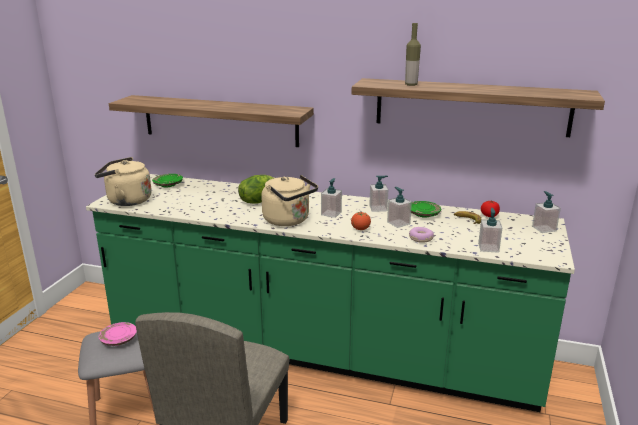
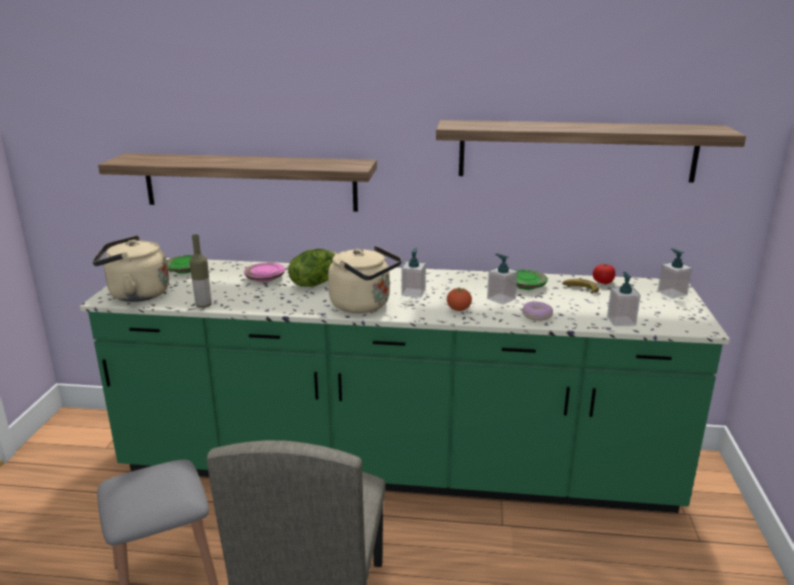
camera: 10 degrees left, 0 degrees up
pink plate [98,322,137,346] -> pink plate moved to [244,262,285,282]
soap dispenser [369,176,388,212] -> none
bottle [405,23,421,86] -> bottle moved to [189,234,211,308]

